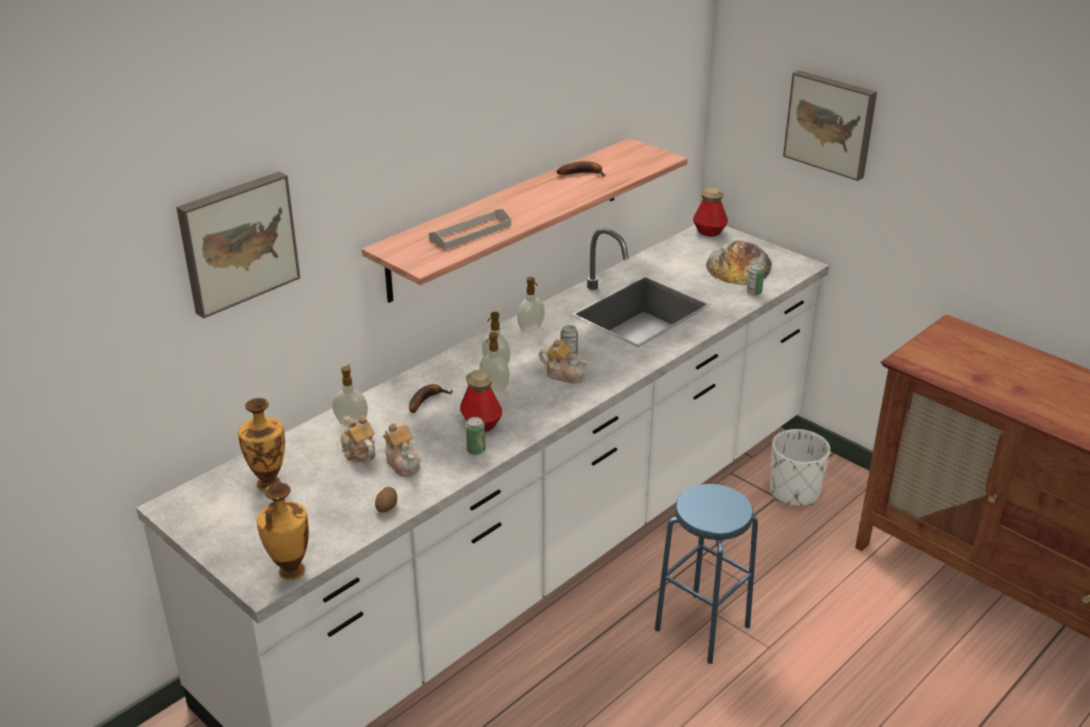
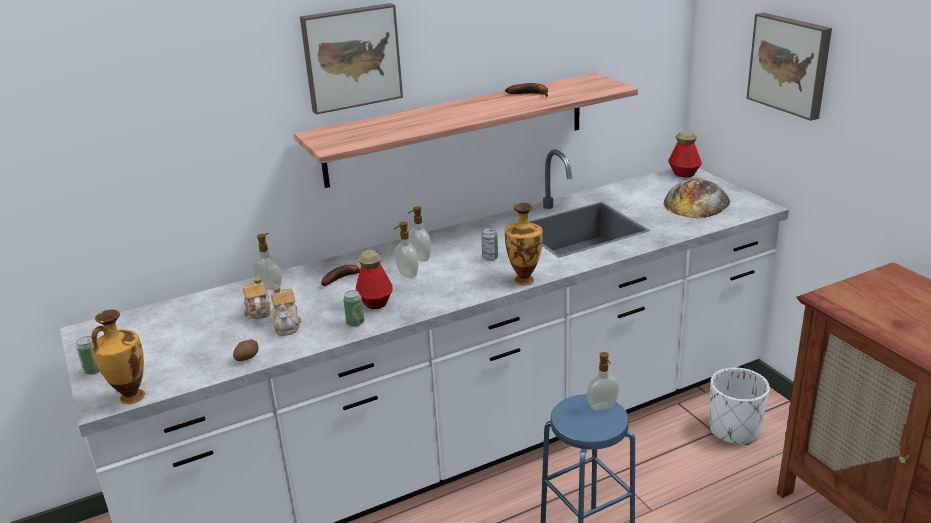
camera: 20 degrees right, 5 degrees down
picture [176,172,300,318] -> picture moved to [300,3,403,114]
vase [238,398,285,491] -> vase moved to [505,203,543,285]
grey tray [429,209,511,250] -> none
soap dispenser [517,277,545,333] -> soap dispenser moved to [587,352,619,411]
teapot [539,339,588,384] -> none
can [747,264,764,295] -> can moved to [76,336,100,375]

